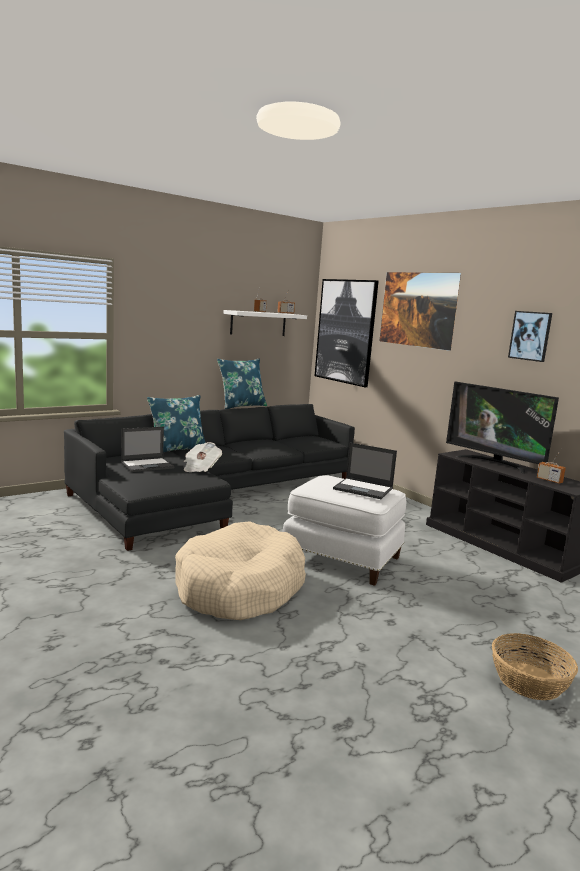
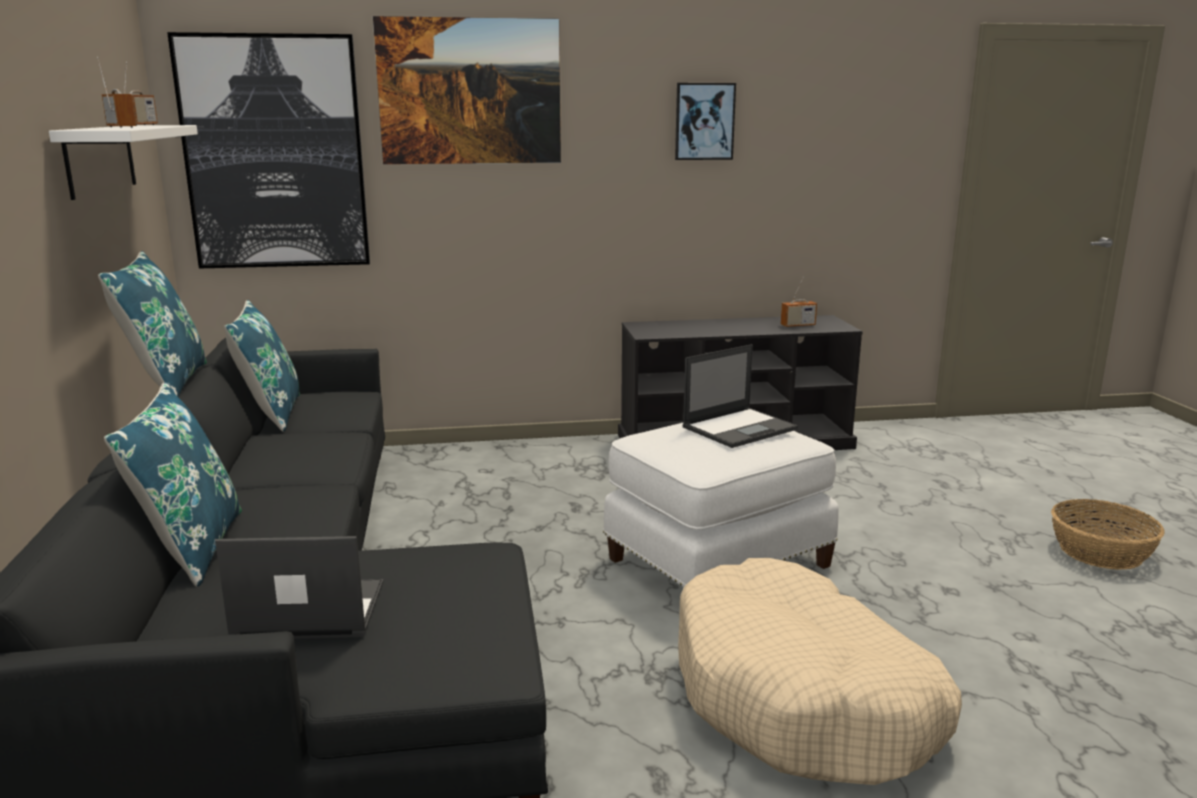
camera: 60 degrees left, 5 degrees up
laptop [121,427,175,472] -> laptop turned 90 degrees counterclockwise [215,536,384,639]
newspaper [184,442,222,472] -> none
television [446,382,559,473] -> none
none -> blue pillow [224,300,300,432]

